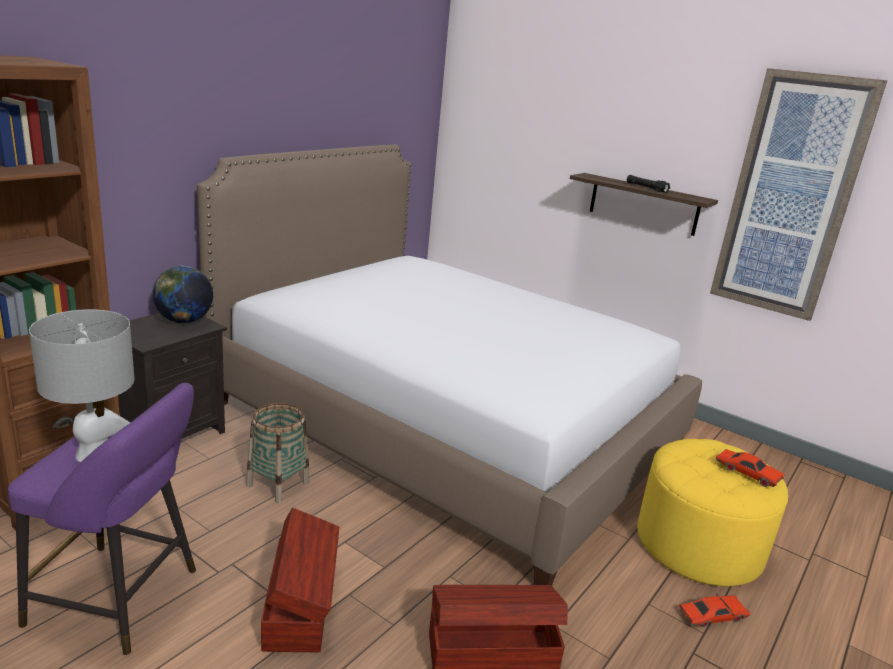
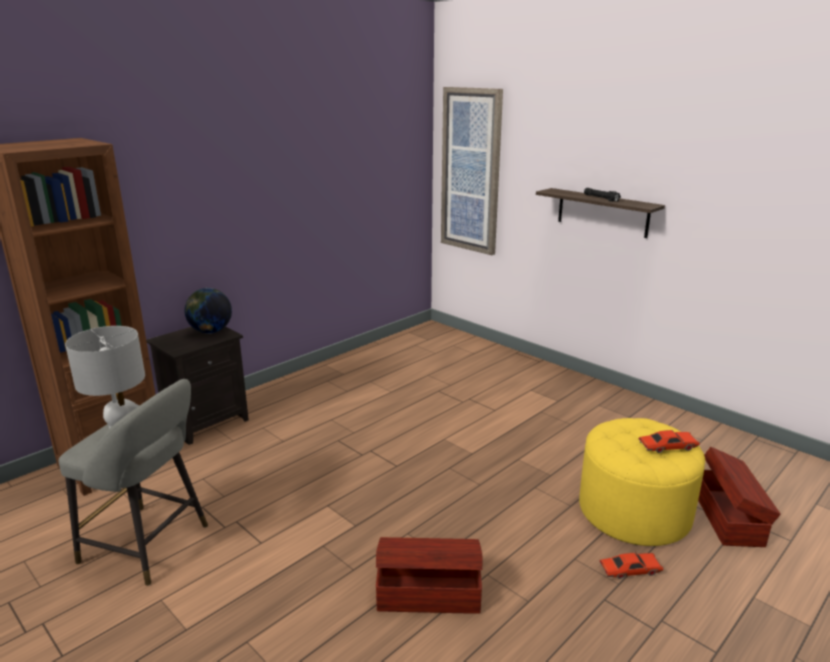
camera: 10 degrees right, 0 degrees up
purple stool [8,383,196,655] -> grey stool [59,379,208,586]
bed [197,144,702,586] -> none
basket [246,403,310,503] -> none
brown storage box [261,508,339,652] -> brown storage box moved to [698,447,781,547]
picture [710,68,887,321] -> picture moved to [441,87,503,255]
red toy car [716,449,785,487] -> red toy car turned 60 degrees counterclockwise [639,430,700,453]

